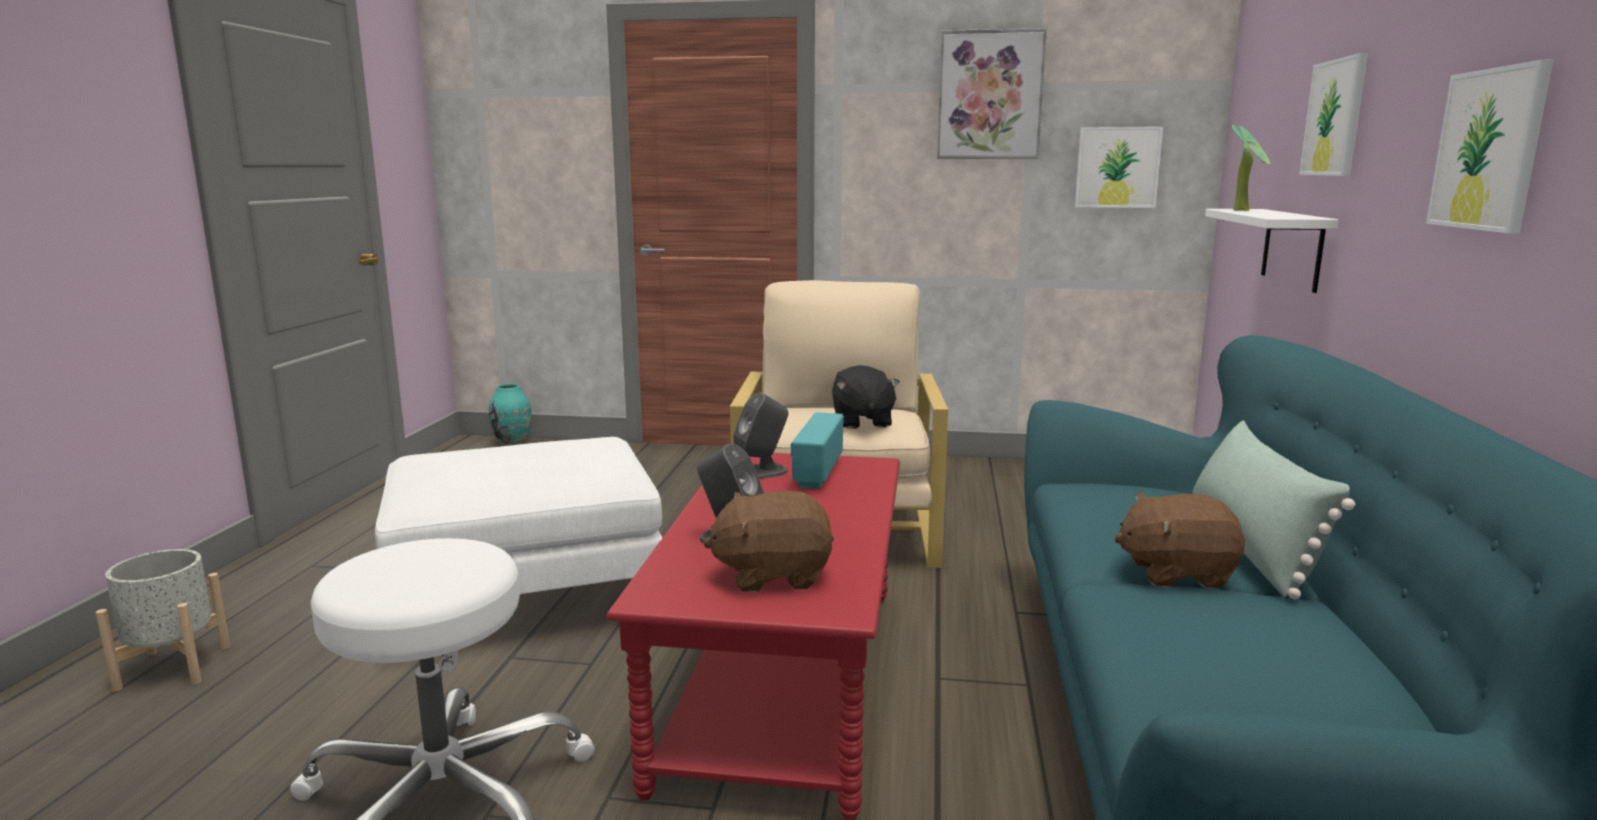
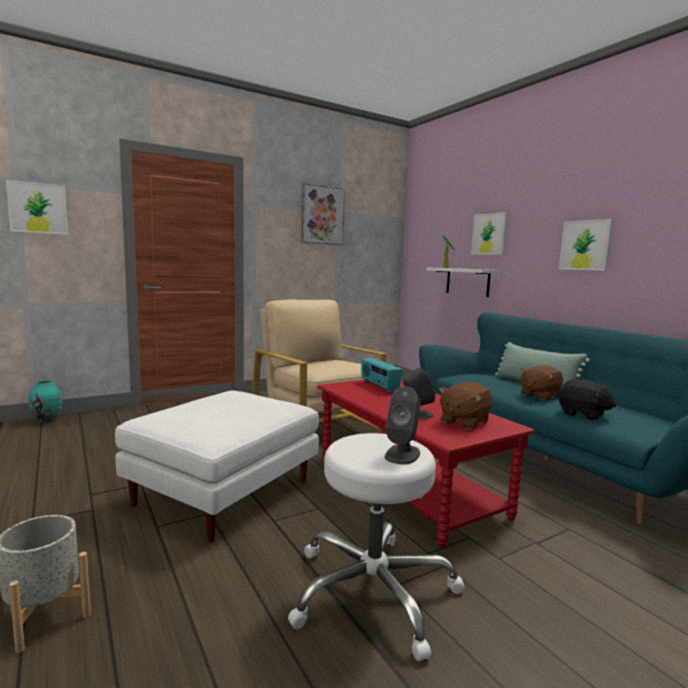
camera: 40 degrees left, 5 degrees down
grey speaker [733,393,788,479] -> grey speaker moved to [385,386,420,464]
black plush toy [832,365,900,429] -> black plush toy moved to [558,379,616,421]
picture [1075,127,1163,208] -> picture moved to [6,180,68,235]

